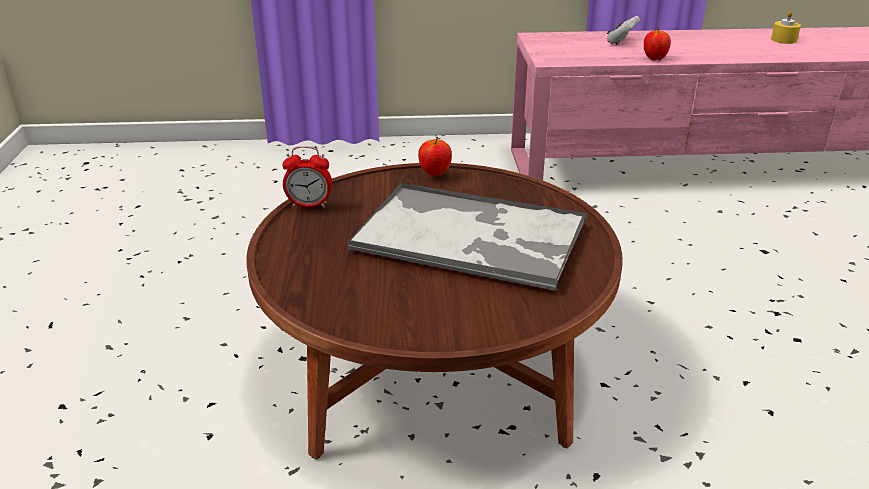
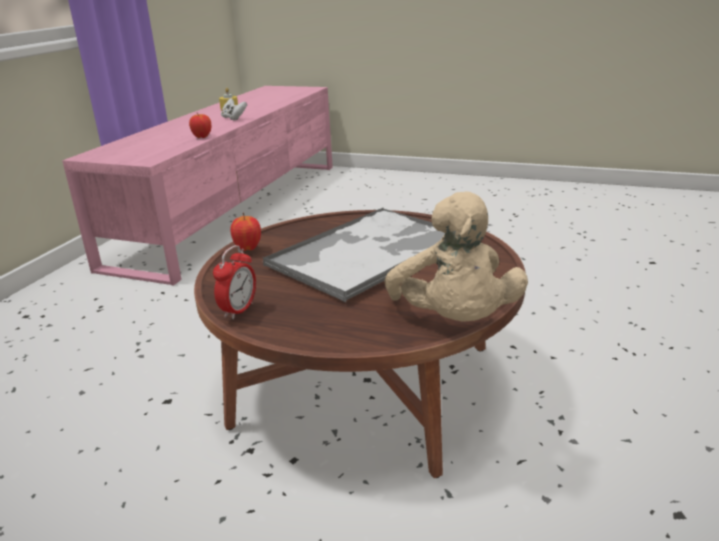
camera: 65 degrees left, 5 degrees down
white game controller [607,16,640,45] -> white game controller moved to [221,98,247,120]
none -> beige plush toy [385,191,528,321]

